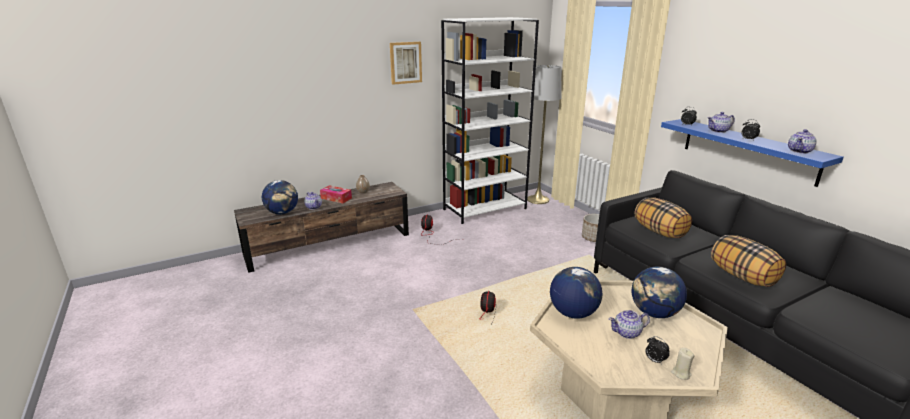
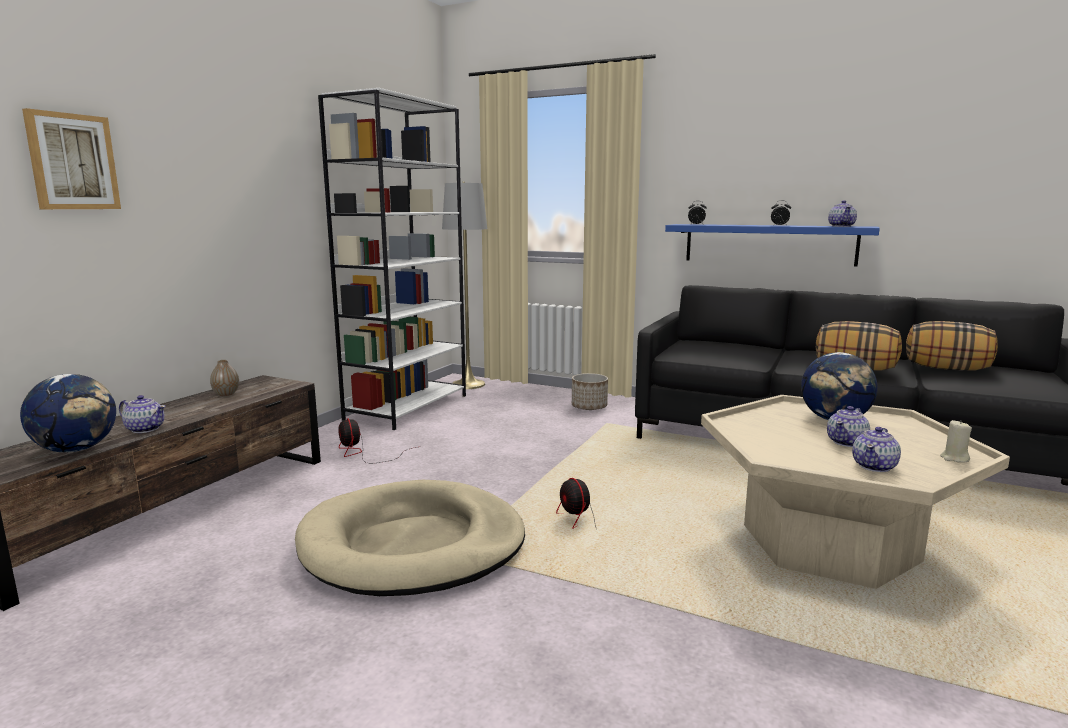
camera: 35 degrees left, 10 degrees down
tissue box [320,185,352,203] -> none
picture [390,42,422,85] -> picture moved to [22,108,121,209]
globe [550,267,602,319] -> none
pillow [635,198,692,238] -> pillow moved to [906,321,998,371]
alarm clock [646,336,670,365] -> none
teapot [707,112,735,133] -> teapot moved to [852,427,901,472]
none -> beige dog bed [295,480,525,596]

